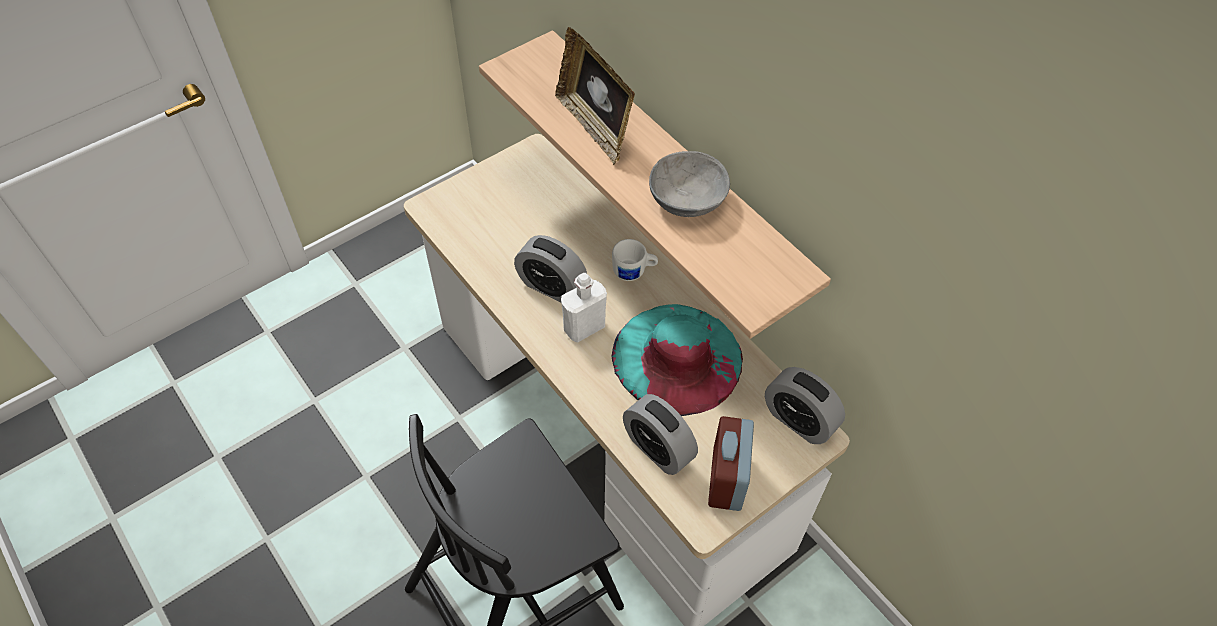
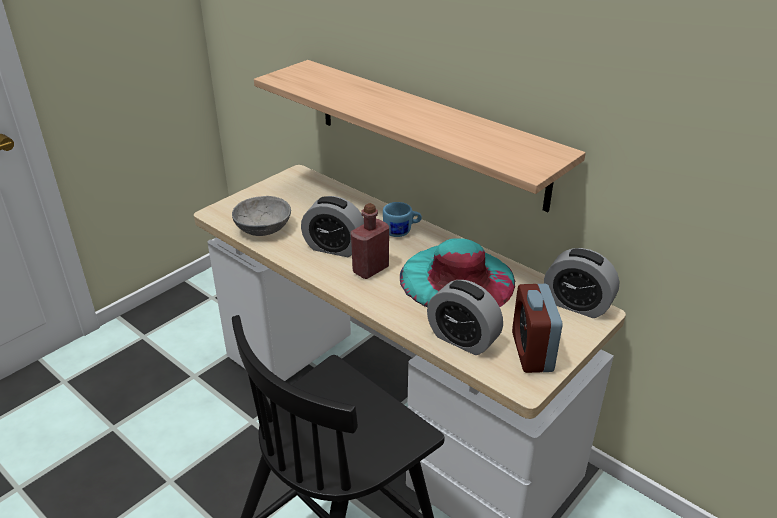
camera: 10 degrees left, 20 degrees down
picture frame [555,27,635,165] -> none
white bottle [561,273,607,342] -> red bottle [351,203,389,279]
white mug [612,239,658,281] -> blue mug [383,202,422,237]
grey bowl [649,151,730,217] -> grey bowl moved to [232,196,291,236]

